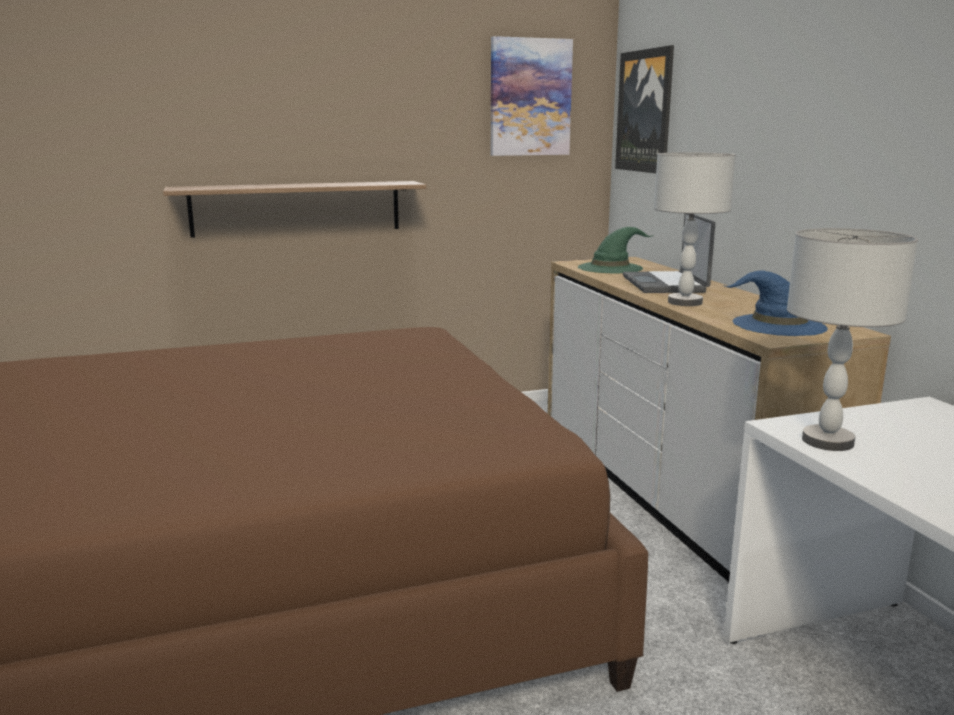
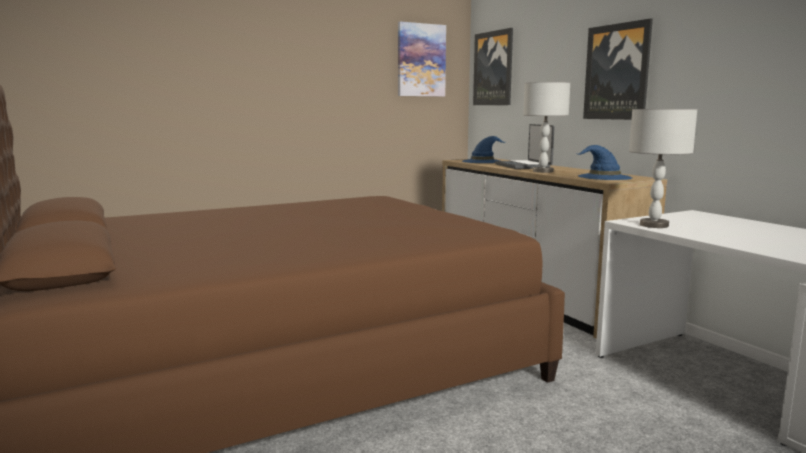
camera: 10 degrees left, 5 degrees down
shelf [163,181,426,238] -> none
green hat [578,227,654,274] -> blue hat [462,136,505,163]
none -> picture [583,18,653,120]

